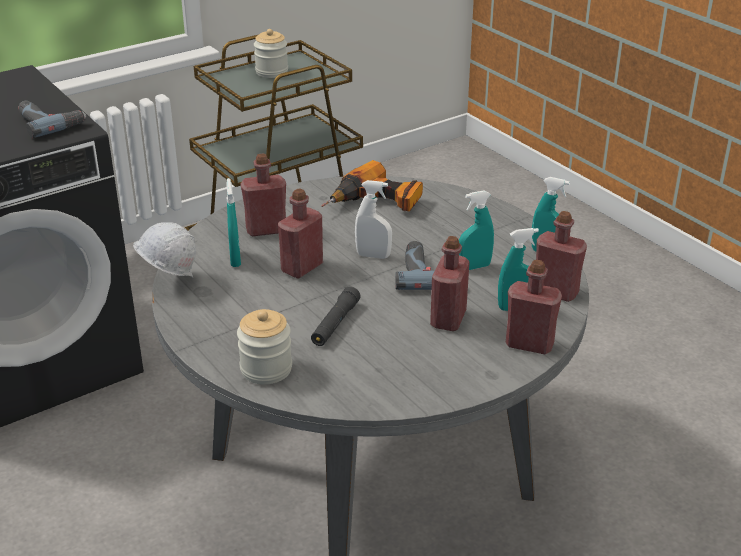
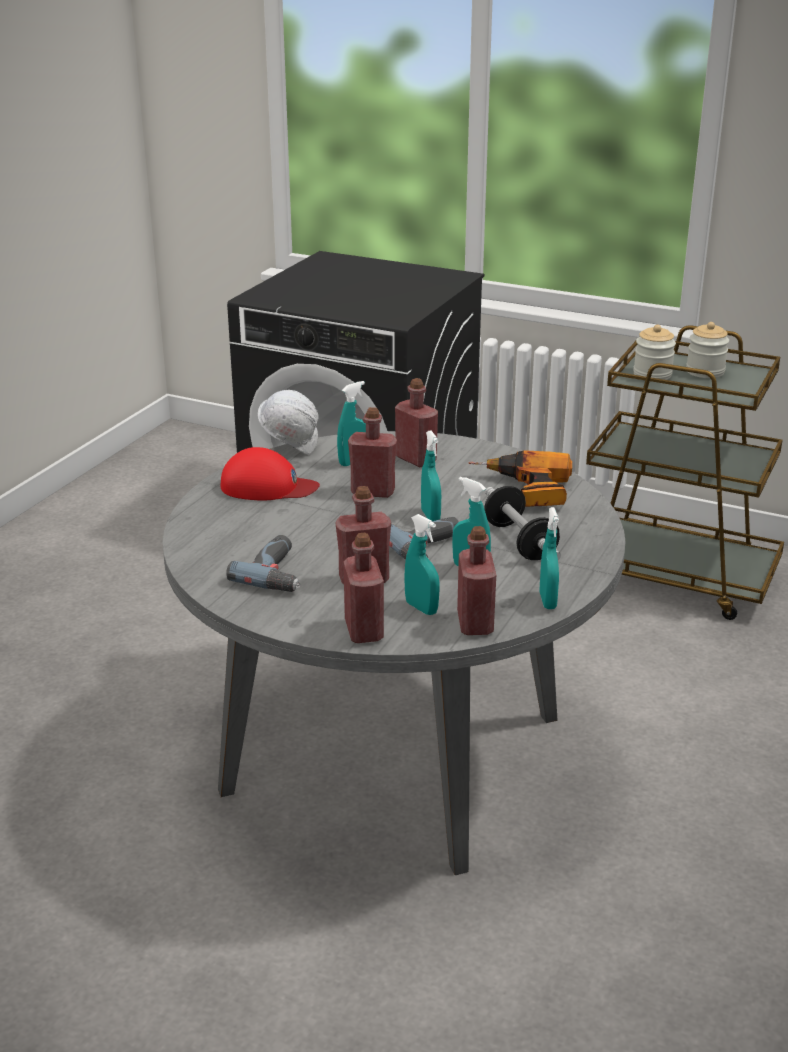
camera: 60 degrees right, 5 degrees down
power drill [18,101,86,138] -> power drill moved to [226,535,300,592]
jar [237,309,292,384] -> jar moved to [633,325,676,380]
black flashlight [311,286,360,346] -> none
white spray bottle [355,180,392,259] -> turquoise spray bottle [421,430,441,521]
none -> red cap [221,447,320,500]
none -> dumbbell [484,486,561,560]

